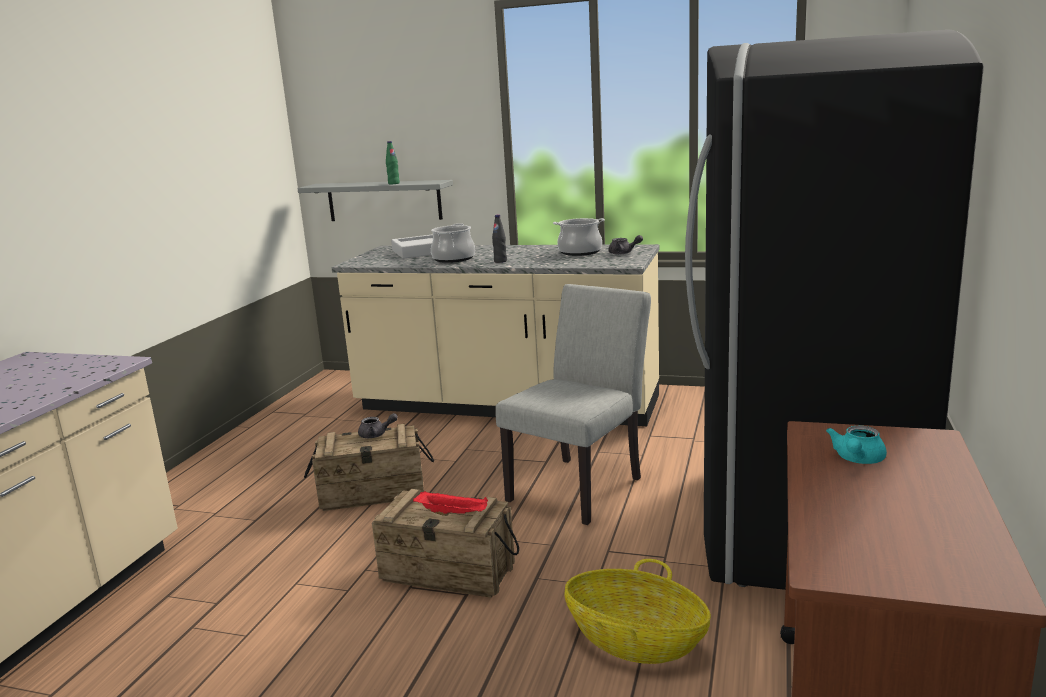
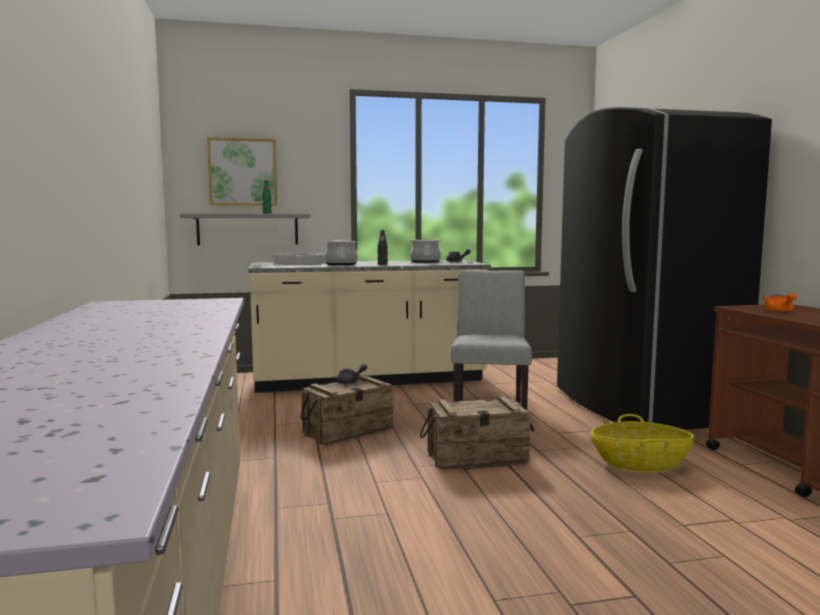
camera: 30 degrees left, 10 degrees down
red tray [413,490,488,516] -> none
turquoise teapot [826,426,887,464] -> orange teapot [762,293,797,312]
none -> picture [207,137,277,206]

